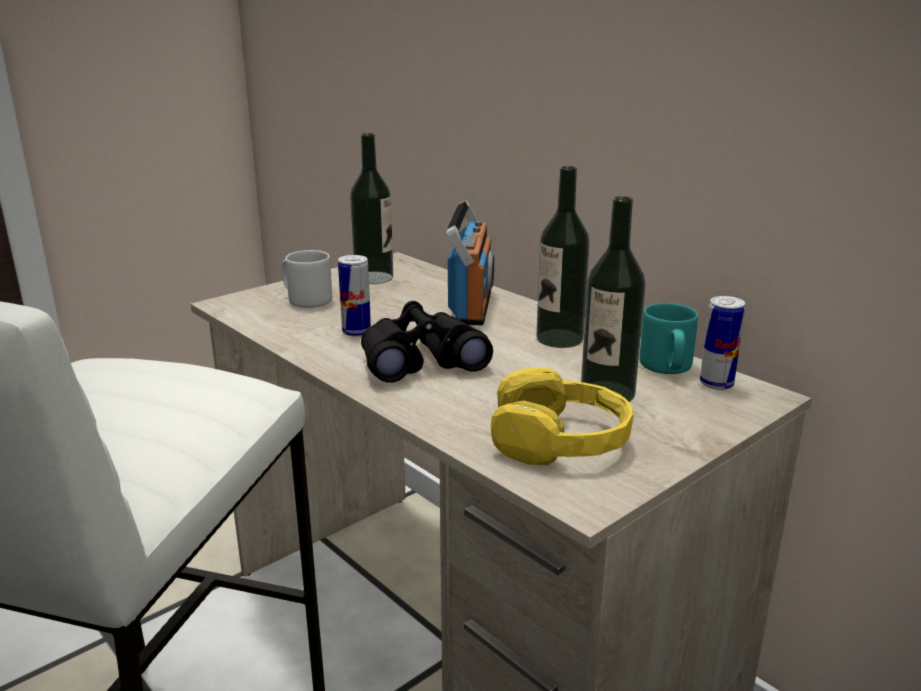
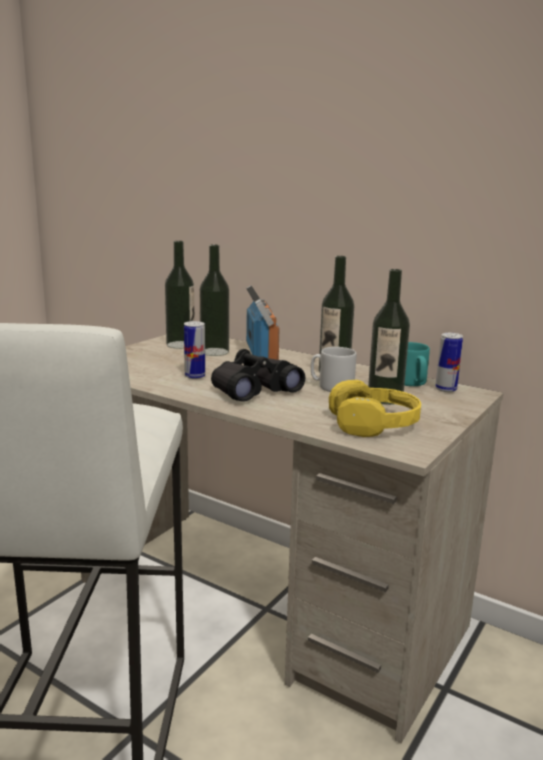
camera: 15 degrees left, 5 degrees down
grey mug [282,250,332,308] -> grey mug moved to [311,347,356,392]
none -> bottle [199,244,229,356]

